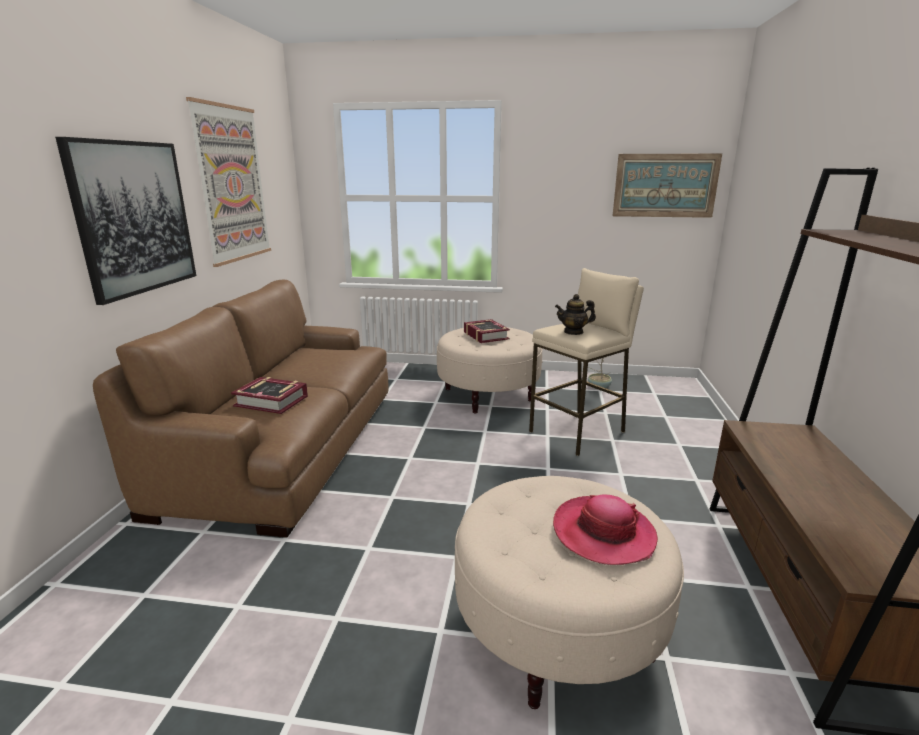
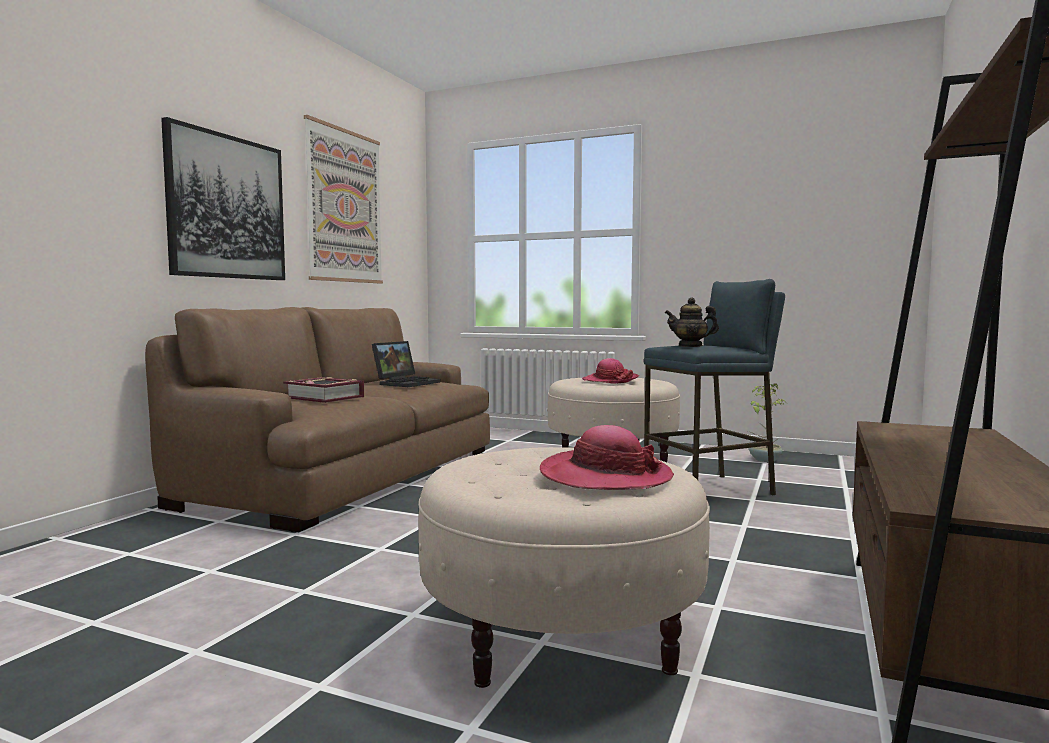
camera: 15 degrees right, 15 degrees down
book [464,319,510,343] -> hat [582,358,639,384]
beige stool [529,268,644,456] -> blue stool [643,279,785,495]
picture [613,153,722,218] -> none
none -> laptop [372,341,441,387]

